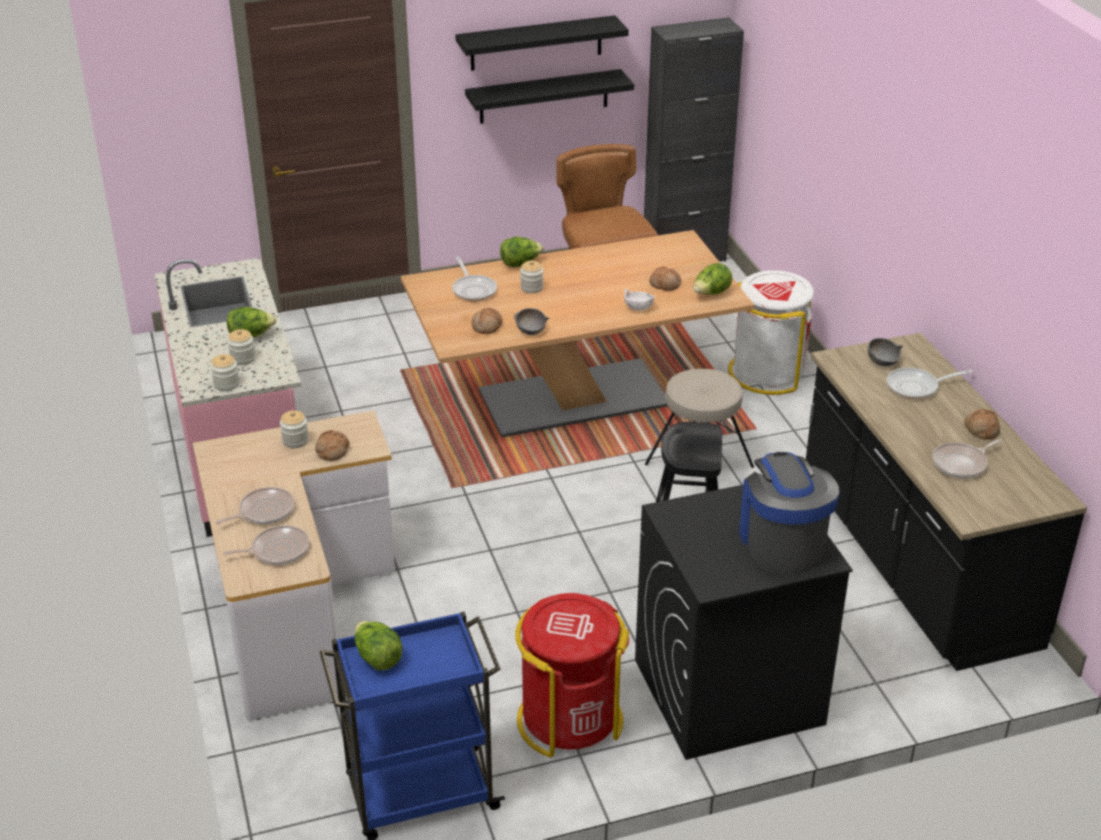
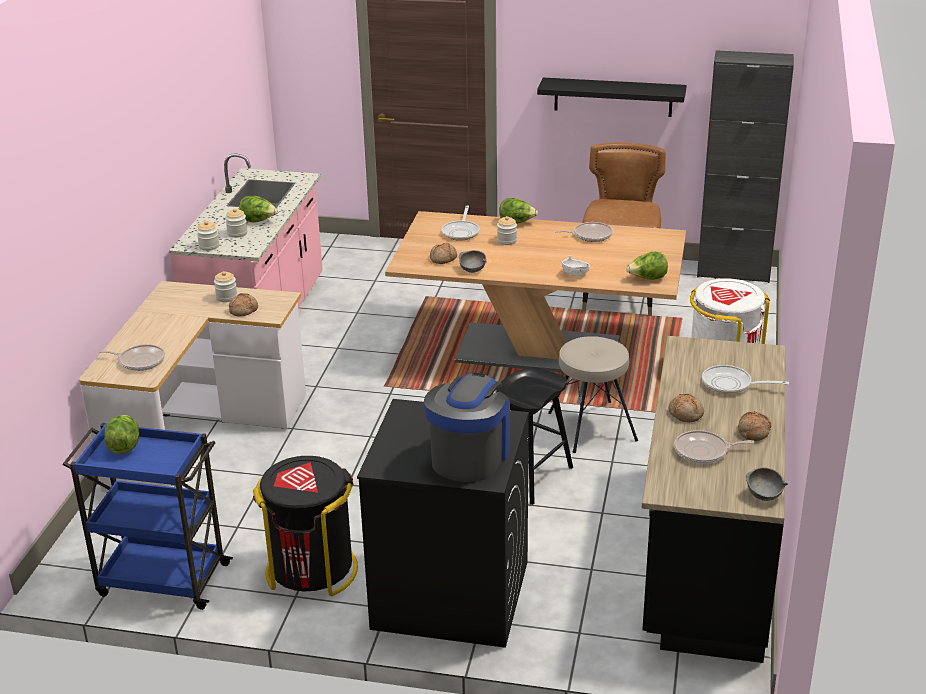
camera: 30 degrees right, 5 degrees down
frying pan [215,487,295,524] -> frying pan moved to [555,222,613,242]
black shelf [455,15,629,71] -> none
red trash can [515,593,629,758] -> black trash can [253,456,358,596]
bread [649,267,681,291] -> bread moved to [668,393,704,422]
grey bowl [868,338,903,366] -> grey bowl moved to [746,467,788,501]

